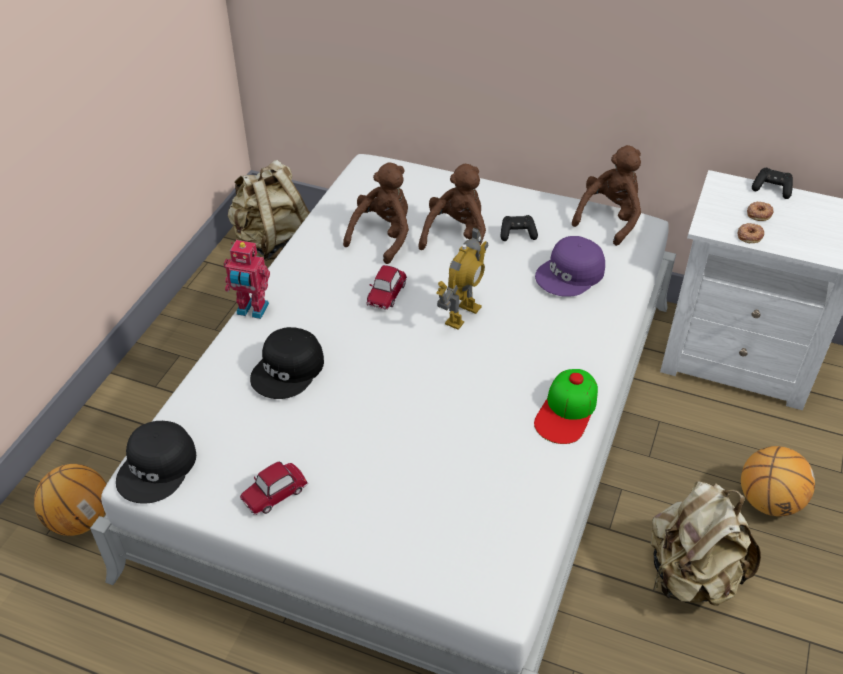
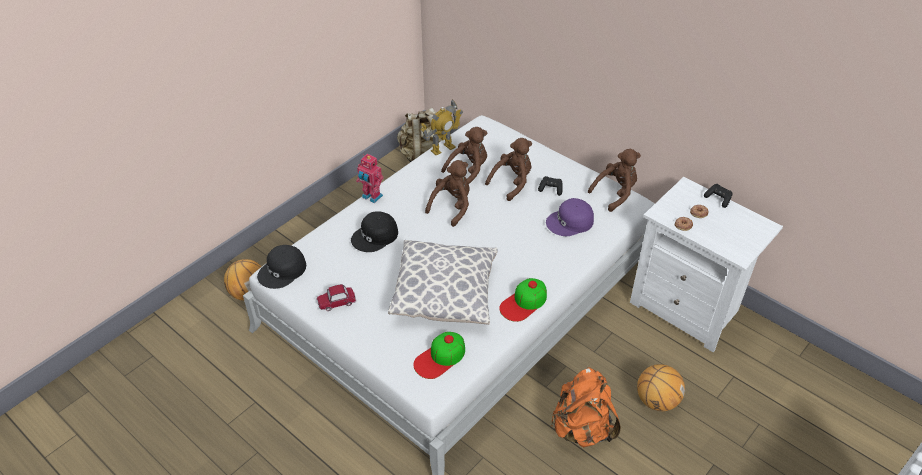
camera: 20 degrees right, 0 degrees up
toy car [366,265,407,310] -> brown plush toy [425,160,470,227]
toy robot [437,227,488,330] -> toy robot moved to [420,99,463,155]
beige backpack [651,481,761,606] -> orange backpack [551,367,621,448]
none -> pillow [388,240,498,325]
none -> cap [413,332,465,379]

